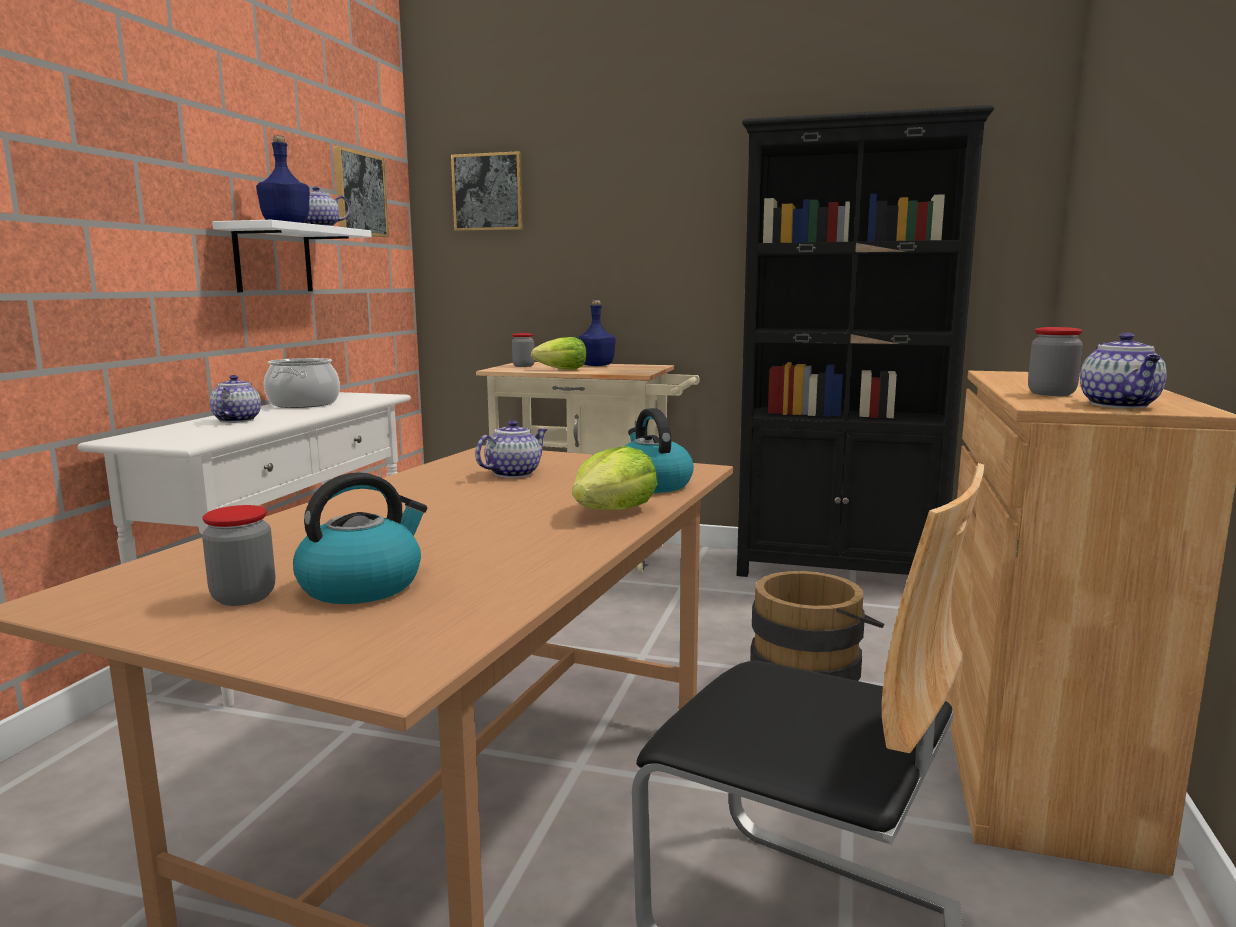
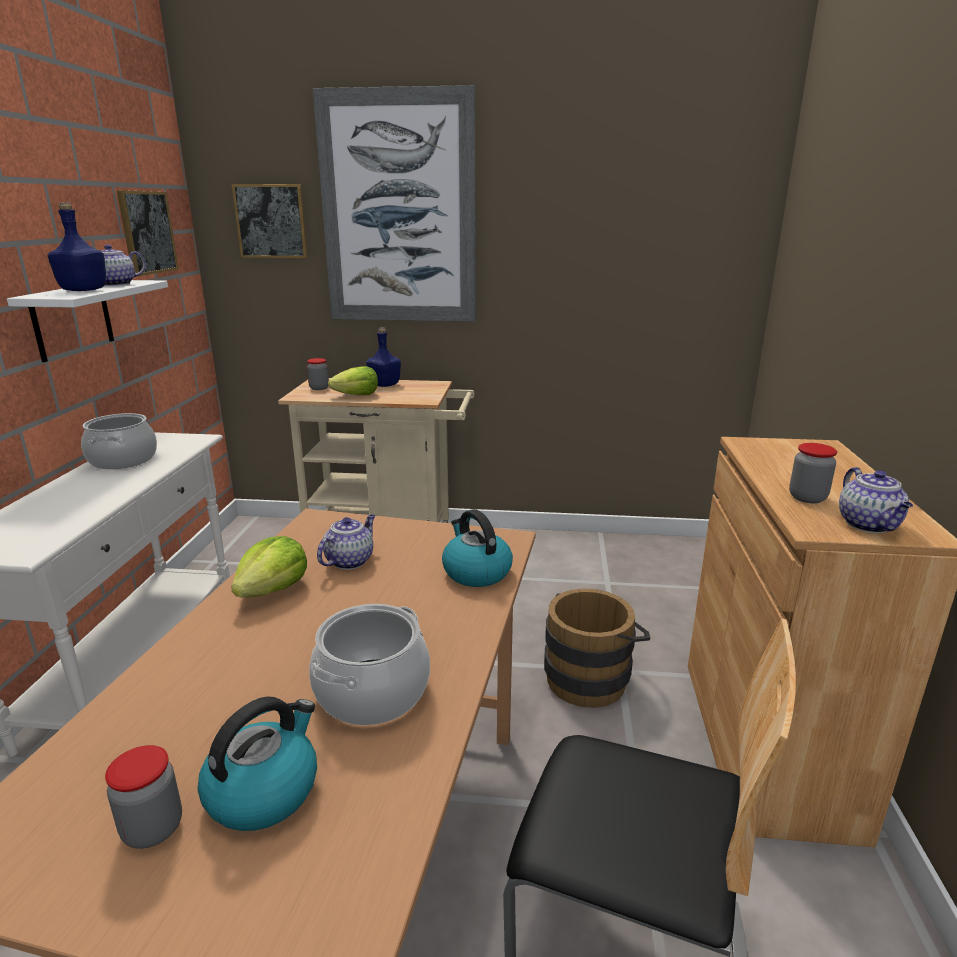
camera: 10 degrees left, 10 degrees up
teapot [210,375,261,423] -> none
lettuce [572,446,658,510] -> lettuce moved to [231,536,307,598]
black bookcase [737,105,994,577] -> none
none -> cooking pot [309,604,430,726]
none -> picture [313,85,476,322]

